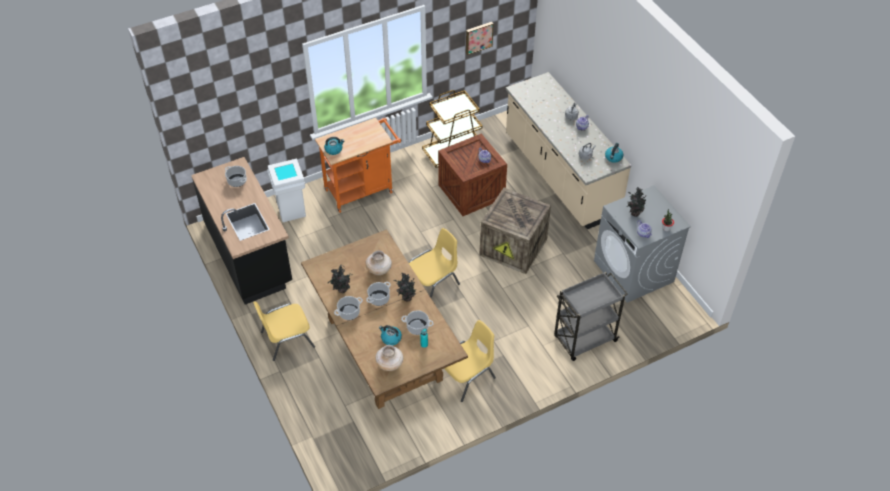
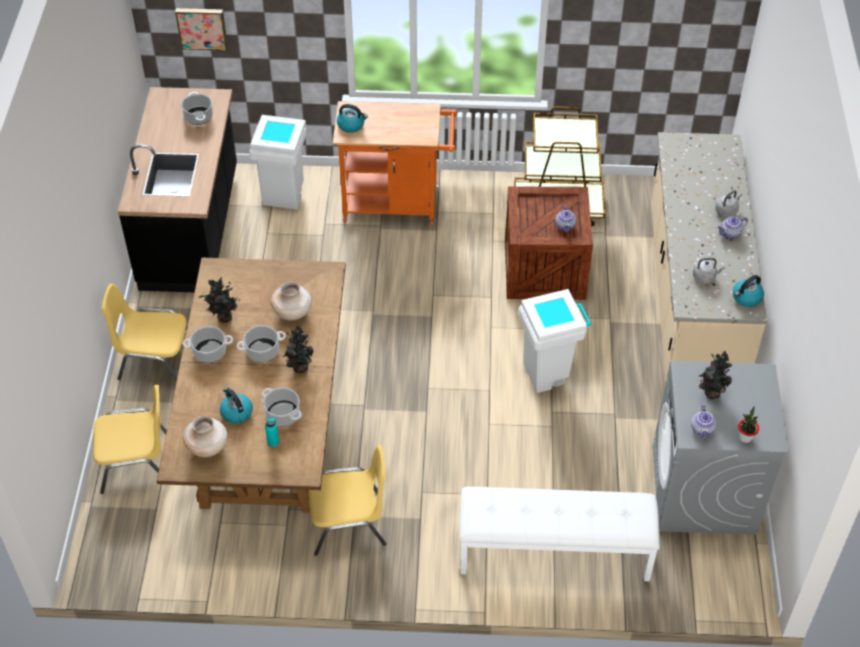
camera: 30 degrees right, 0 degrees up
yellow chair [409,228,460,298] -> yellow chair moved to [93,385,167,494]
picture [466,22,494,55] -> picture moved to [175,8,228,51]
crate [479,188,551,274] -> white trash can [519,289,591,393]
grey cart [554,272,628,361] -> white bench [459,487,660,581]

